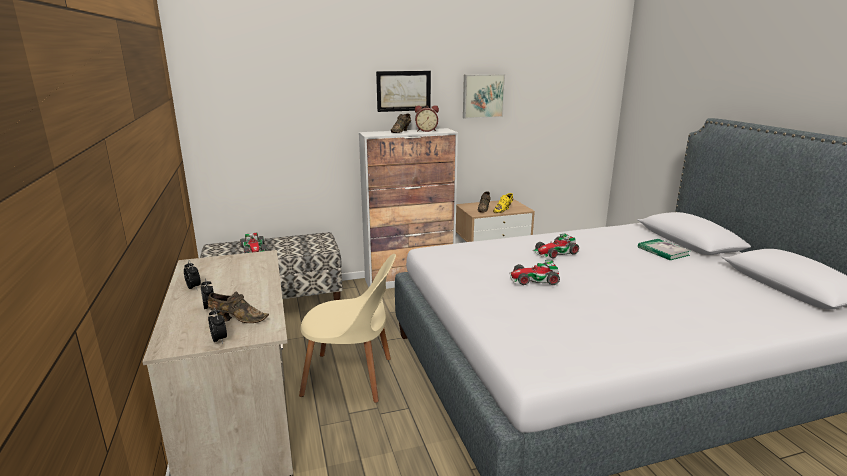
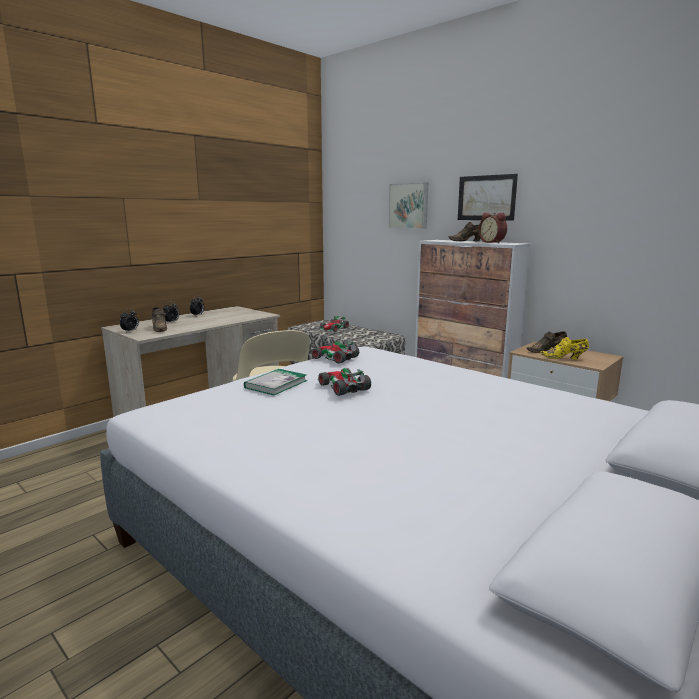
camera: 60 degrees right, 5 degrees down
picture [463,74,505,119] -> picture moved to [389,182,428,229]
toy car [532,233,579,259] -> toy car moved to [309,341,359,364]
book [638,239,690,261] -> book moved to [244,369,307,395]

